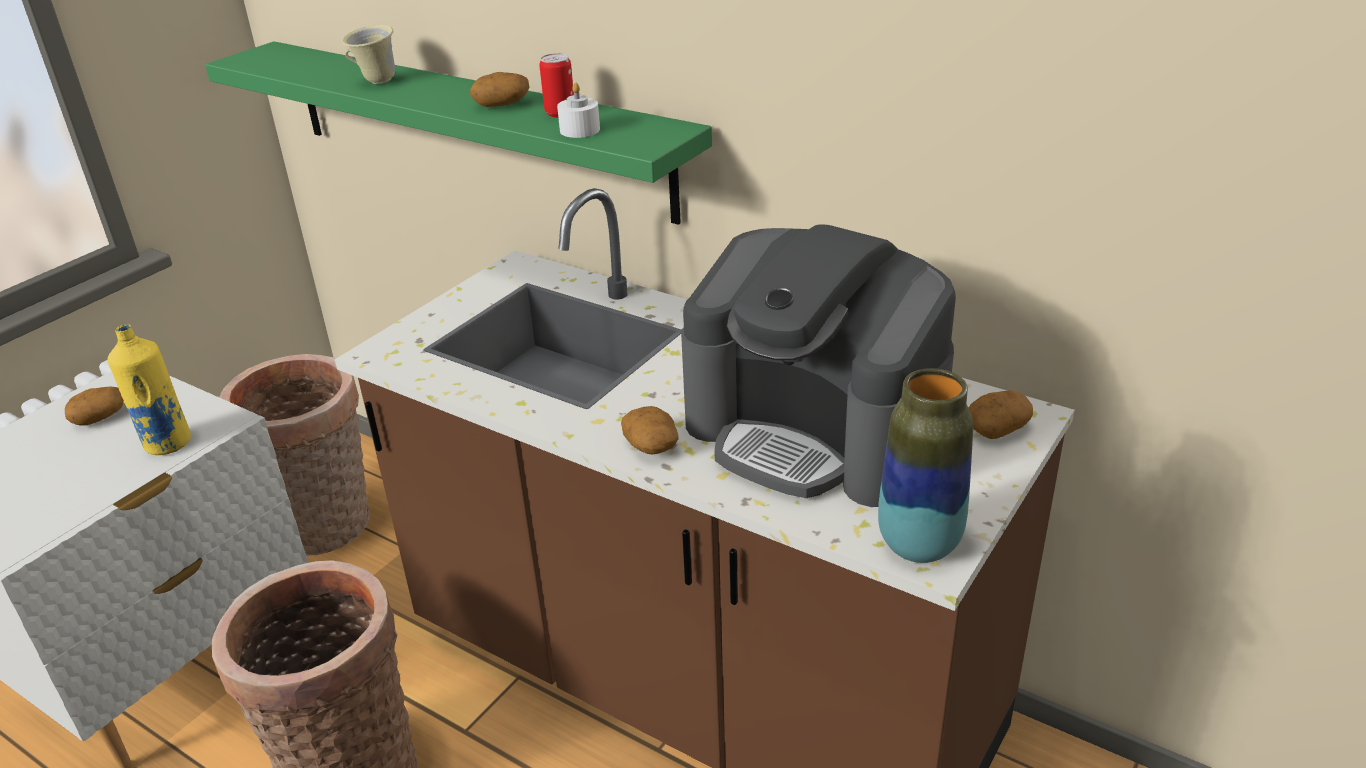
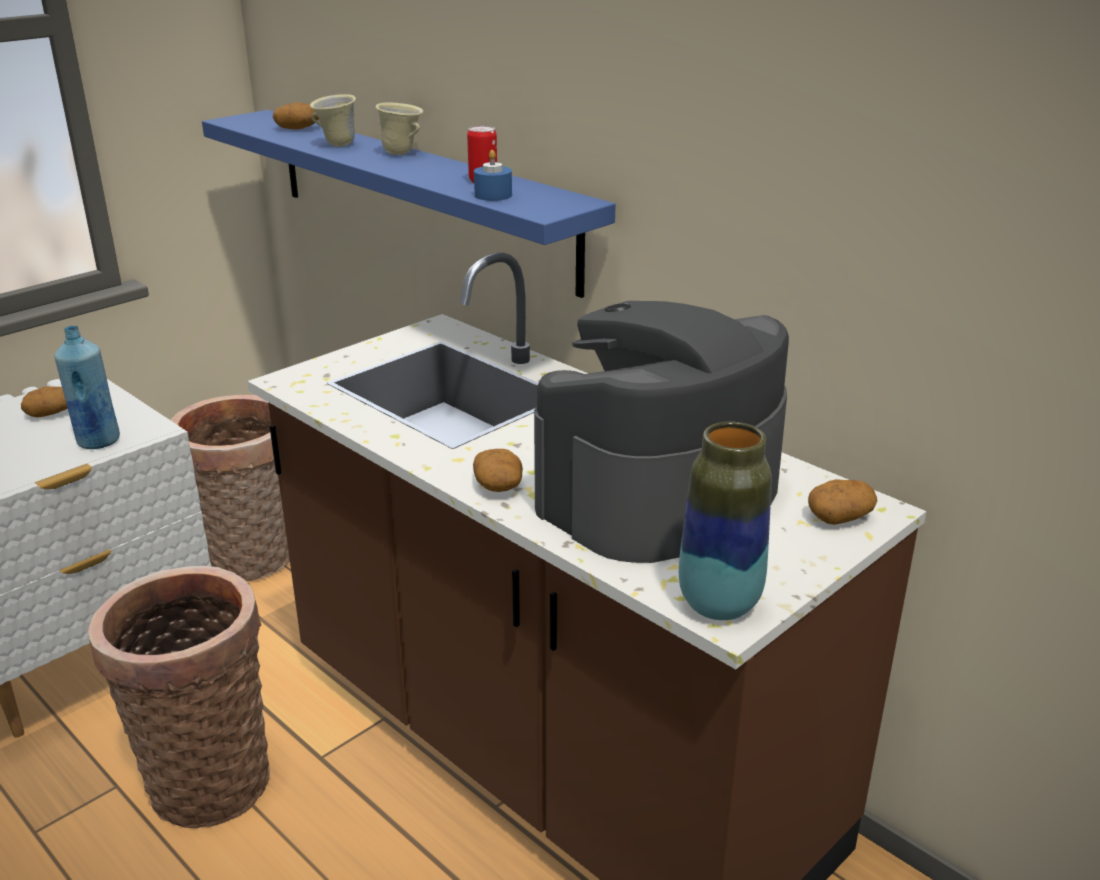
camera: 10 degrees right, 5 degrees down
yellow bottle [107,325,191,455] -> blue bottle [54,325,120,449]
green shelf [205,41,712,225] -> blue shelf [202,110,616,298]
potato [470,72,529,107] -> potato moved to [273,102,319,129]
white candle [557,83,600,138] -> blue candle [474,150,512,201]
coffee machine [681,224,956,507] -> coffee machine turned 90 degrees clockwise [534,301,789,563]
none -> beige mug [376,103,424,155]

